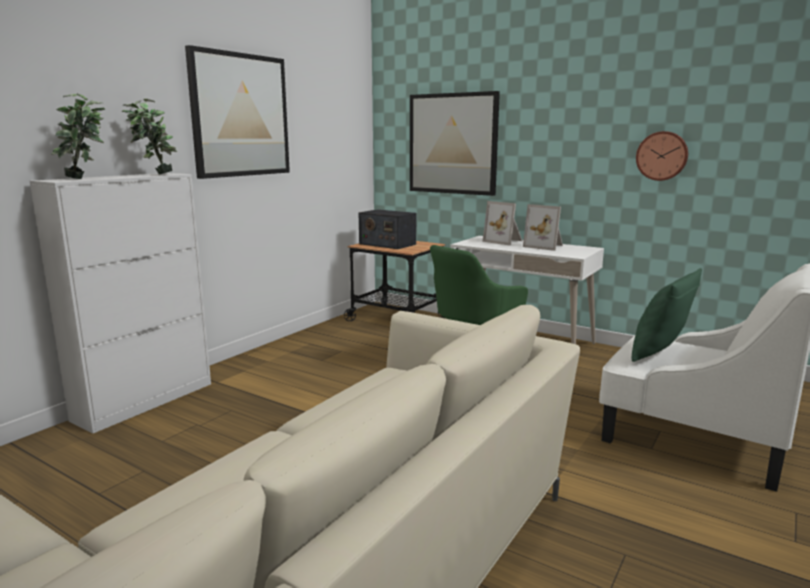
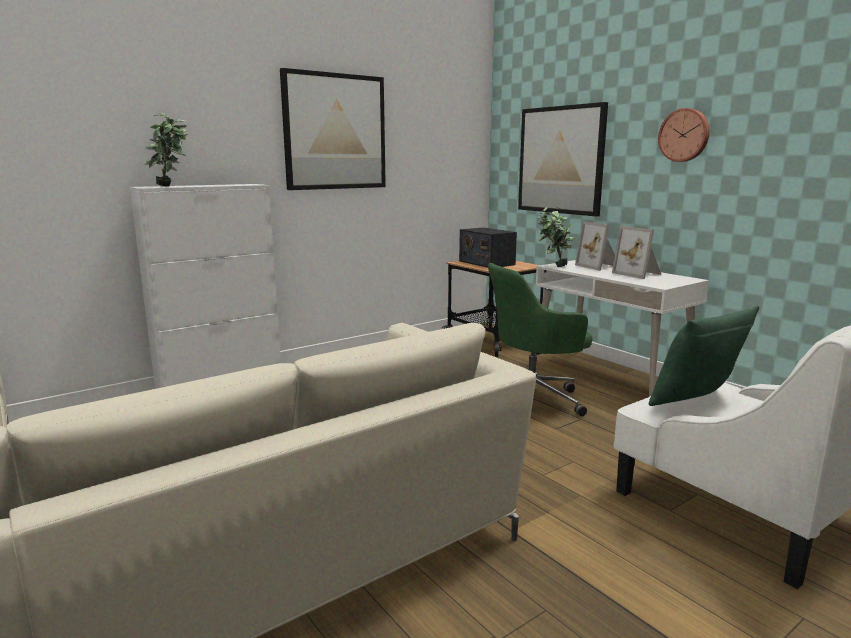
camera: 20 degrees right, 0 degrees up
potted plant [122,99,177,175] -> potted plant moved to [536,207,575,267]
wall clock [636,131,688,181] -> wall clock moved to [658,108,710,162]

